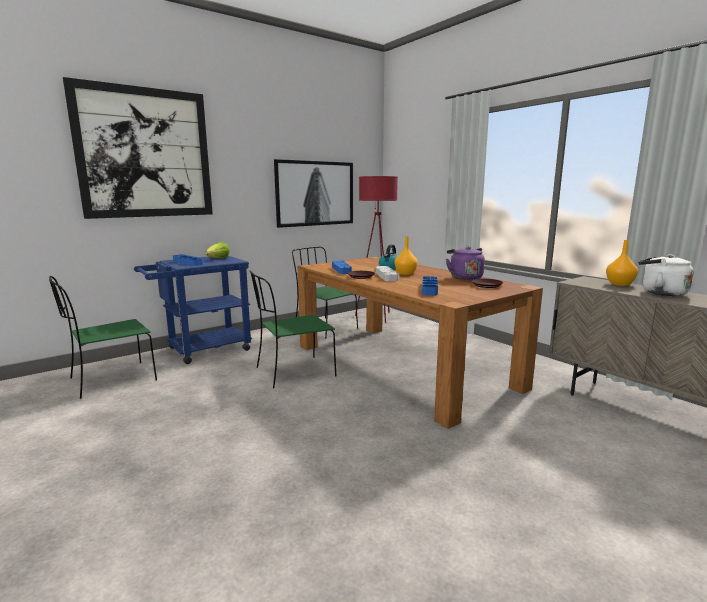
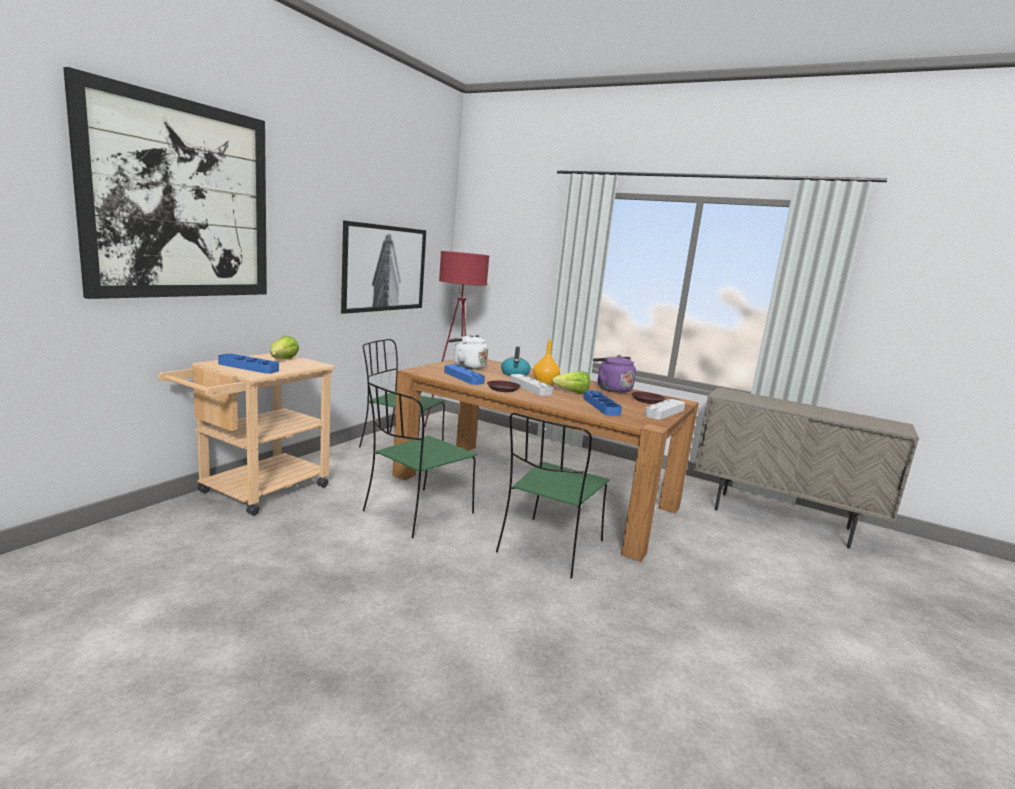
camera: 25 degrees left, 0 degrees up
green chair [49,276,157,399] -> green chair moved to [496,413,610,578]
blue cart [134,256,252,364] -> beige cart [158,353,336,516]
orange vase [606,240,638,286] -> none
white kettle [639,254,694,296] -> white kettle moved to [448,334,488,370]
none -> lettuce [552,371,590,394]
none -> grey tray [644,399,685,420]

